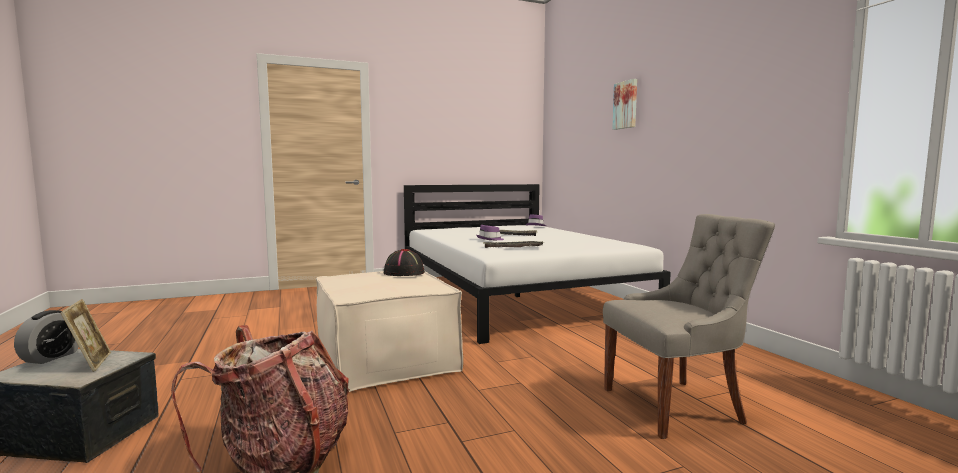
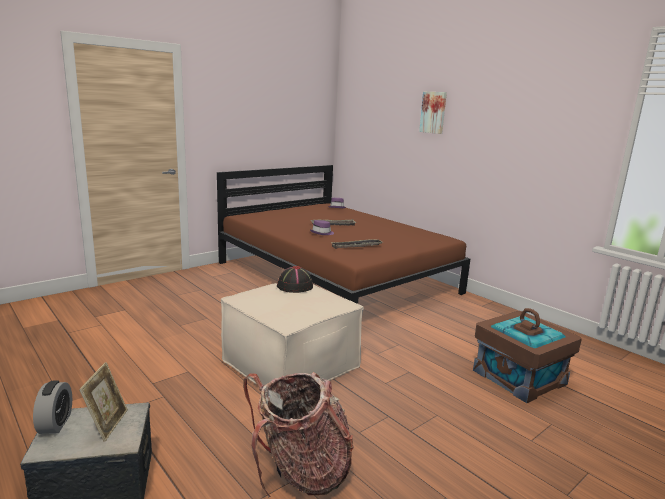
camera: 20 degrees left, 10 degrees up
picture frame [61,299,111,372] -> picture frame turned 45 degrees clockwise [79,362,128,442]
white bed [404,184,671,344] -> brown bed [217,165,470,304]
grey chair [603,214,775,439] -> brown storage box [473,308,582,403]

